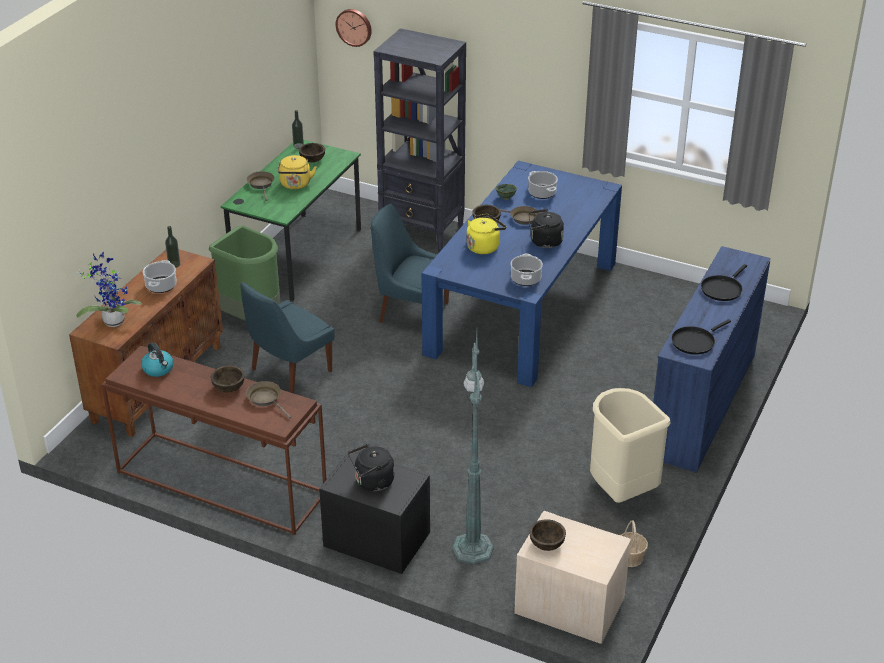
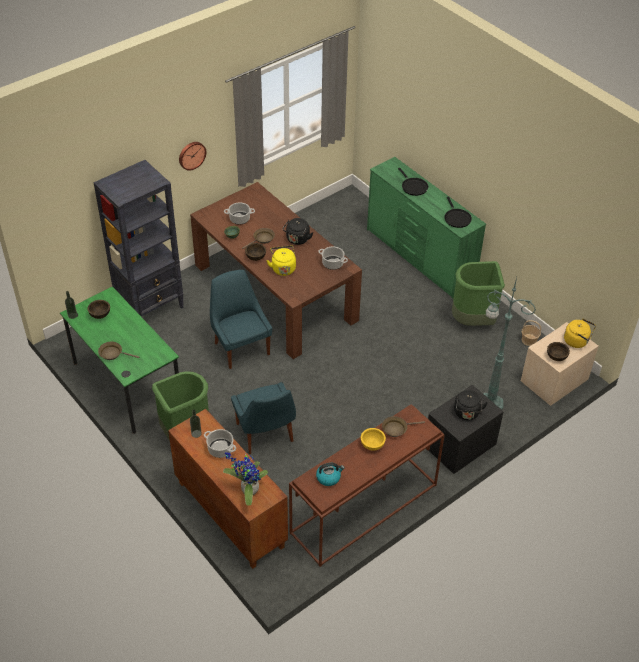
camera: 65 degrees left, 10 degrees up
brown bowl [211,365,245,392] -> yellow bowl [361,428,386,451]
yellow kettle [278,155,316,189] -> yellow kettle moved to [564,319,596,348]
wall clock [336,9,372,47] -> wall clock moved to [179,142,206,171]
blue chair [371,203,449,323] -> blue chair turned 105 degrees clockwise [210,270,272,369]
blue dining table [421,161,622,387] -> brown dining table [190,182,362,359]
beige trash can [590,388,671,503] -> green trash can [452,261,505,326]
blue dresser [653,246,771,473] -> green dresser [367,157,486,299]

